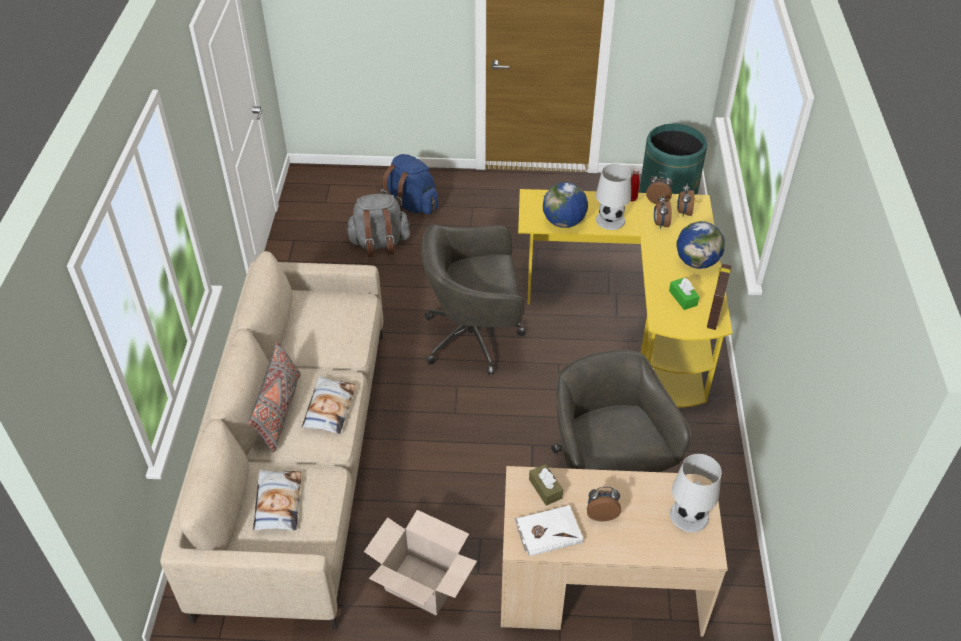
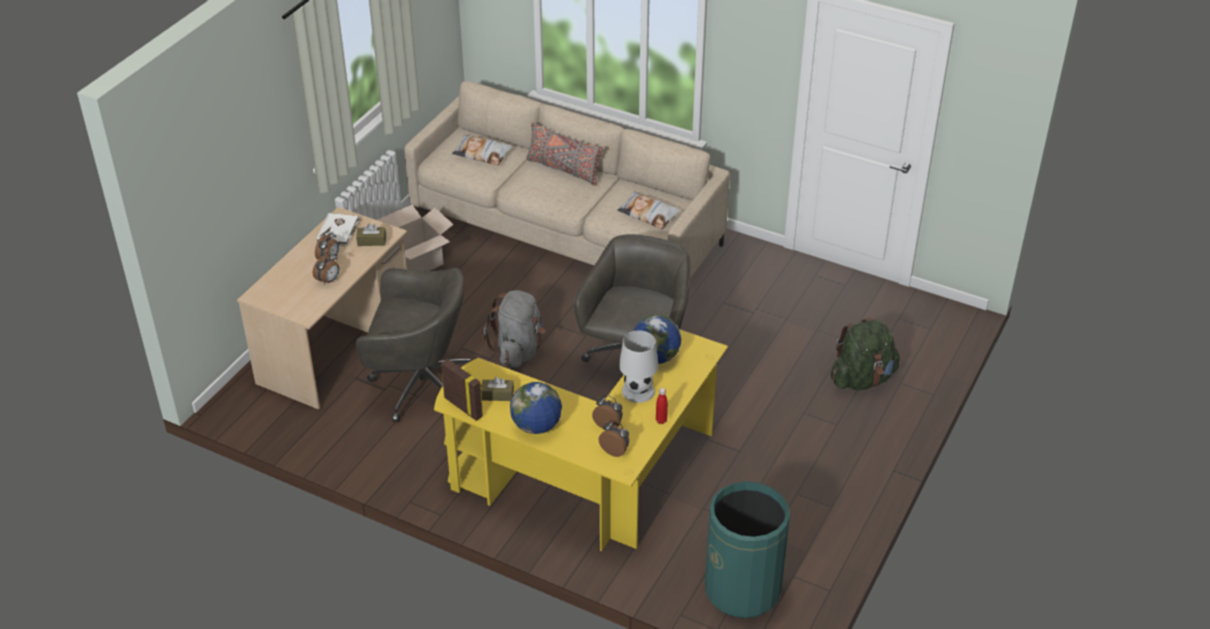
camera: 115 degrees right, 5 degrees down
pillow [302,376,356,434] -> pillow moved to [617,192,681,229]
grey backpack [345,194,410,257] -> grey backpack moved to [483,290,545,368]
blue backpack [381,154,438,218] -> green backpack [831,318,900,390]
alarm clock [646,173,673,204] -> alarm clock moved to [313,252,340,285]
green tissue box [669,278,700,310] -> brown tissue box [481,377,514,401]
white table lamp [670,454,722,532] -> none

